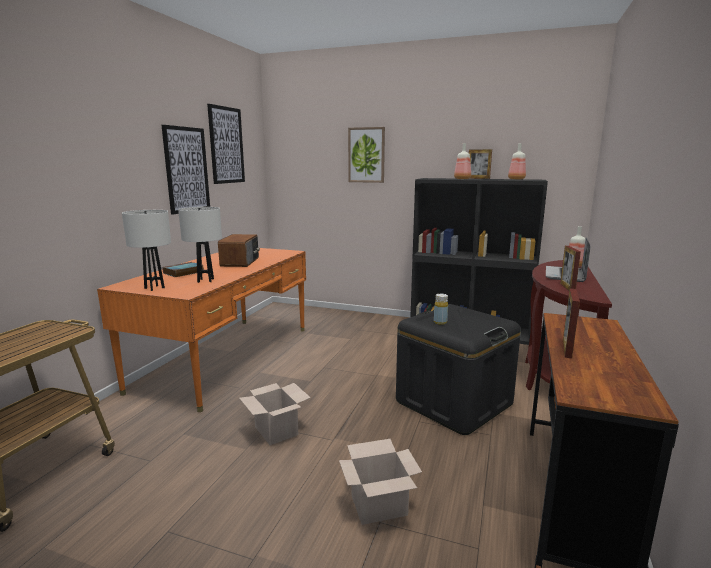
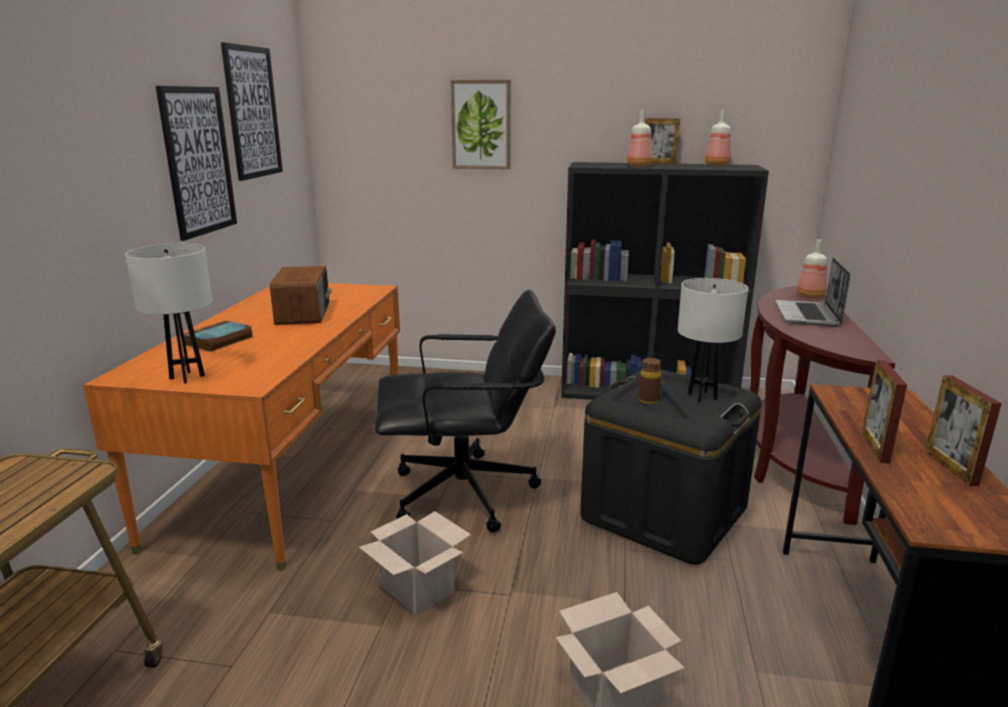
camera: 10 degrees left, 5 degrees up
white table lamp [178,207,222,283] -> white table lamp moved to [678,278,748,402]
yellow bottle [434,294,448,325] -> brown bottle [639,358,661,405]
picture frame [560,246,581,290] -> picture frame moved to [925,375,1002,486]
none -> black office chair [375,289,556,533]

